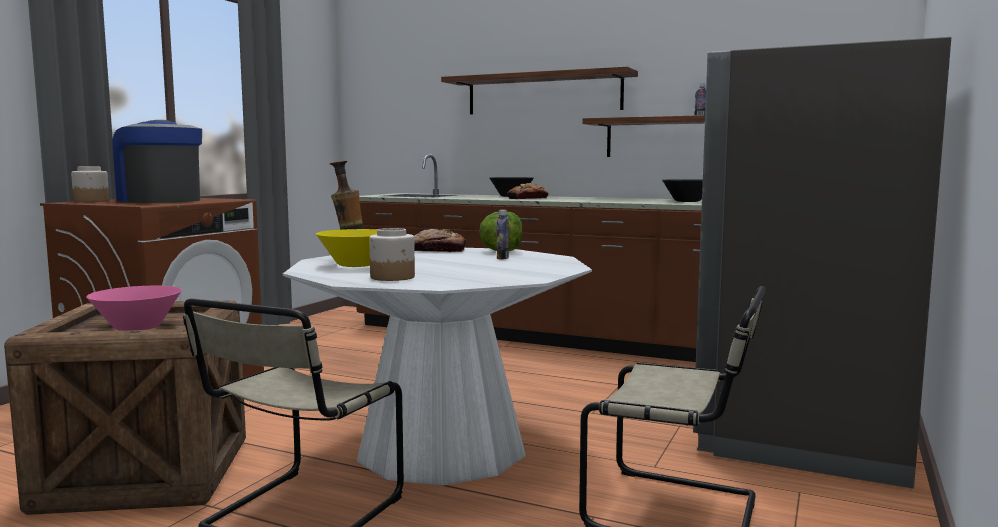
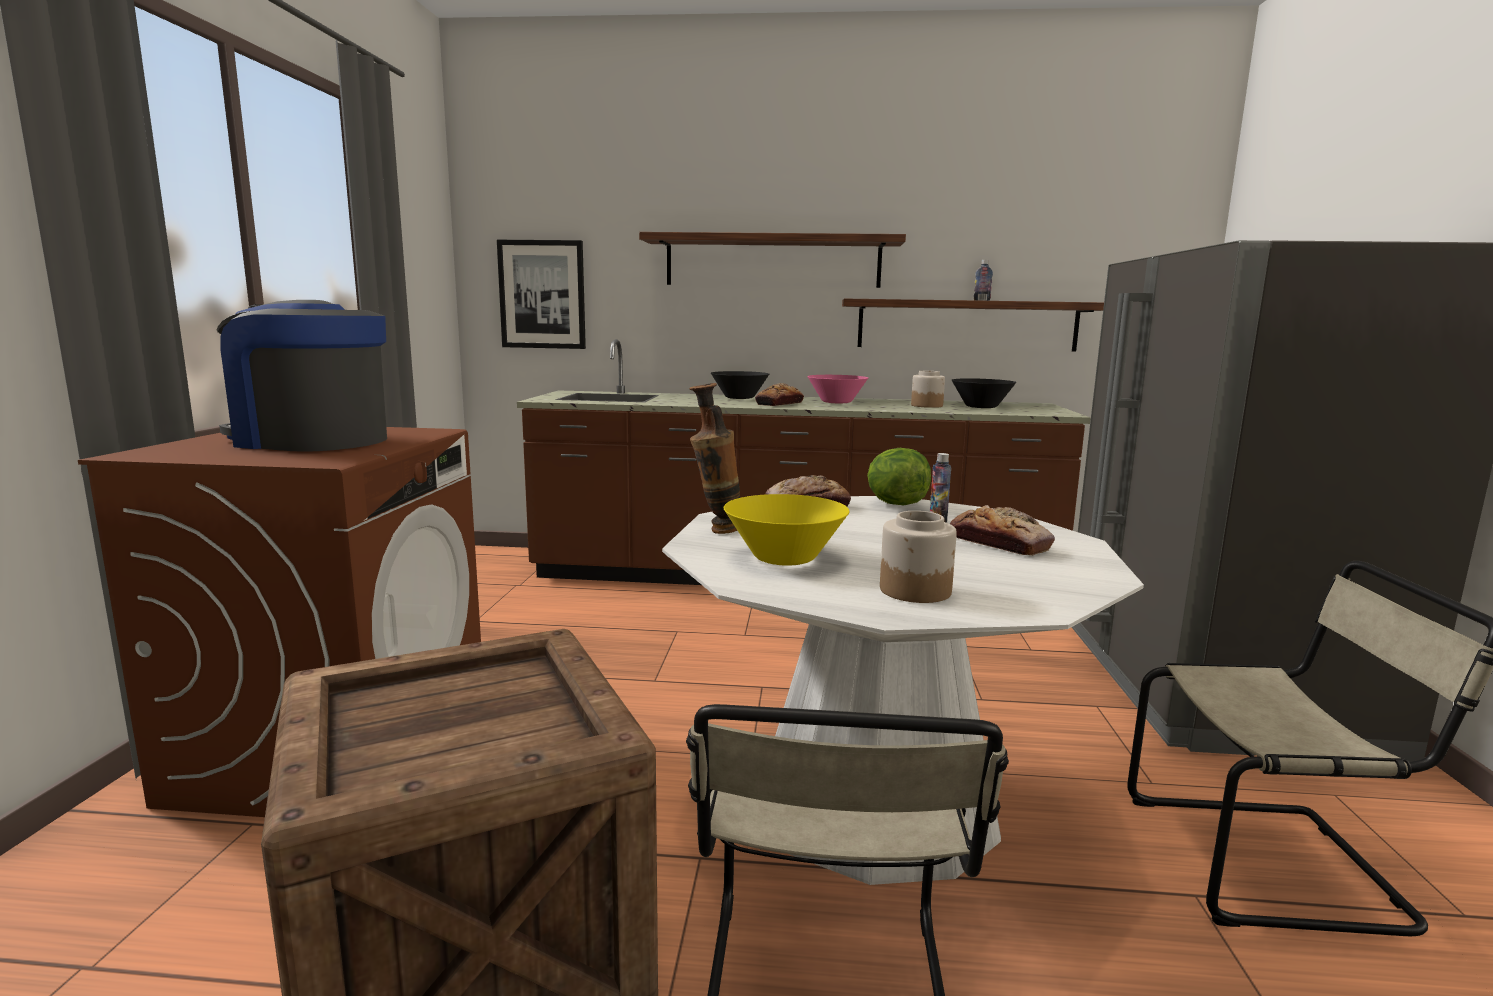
camera: 20 degrees left, 5 degrees up
jar [71,167,109,202] -> jar moved to [911,371,945,408]
pink bowl [86,286,182,330] -> pink bowl moved to [807,375,868,403]
none -> picture [497,240,586,349]
none -> bread [950,505,1055,556]

